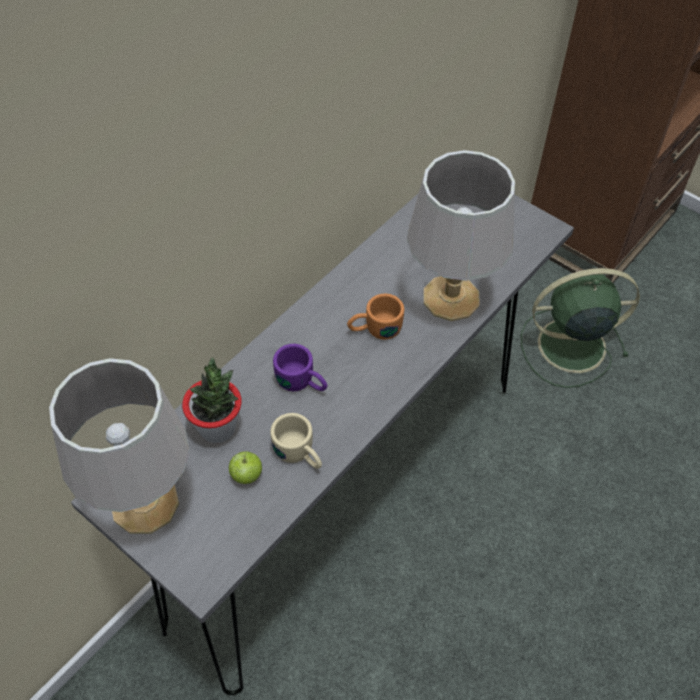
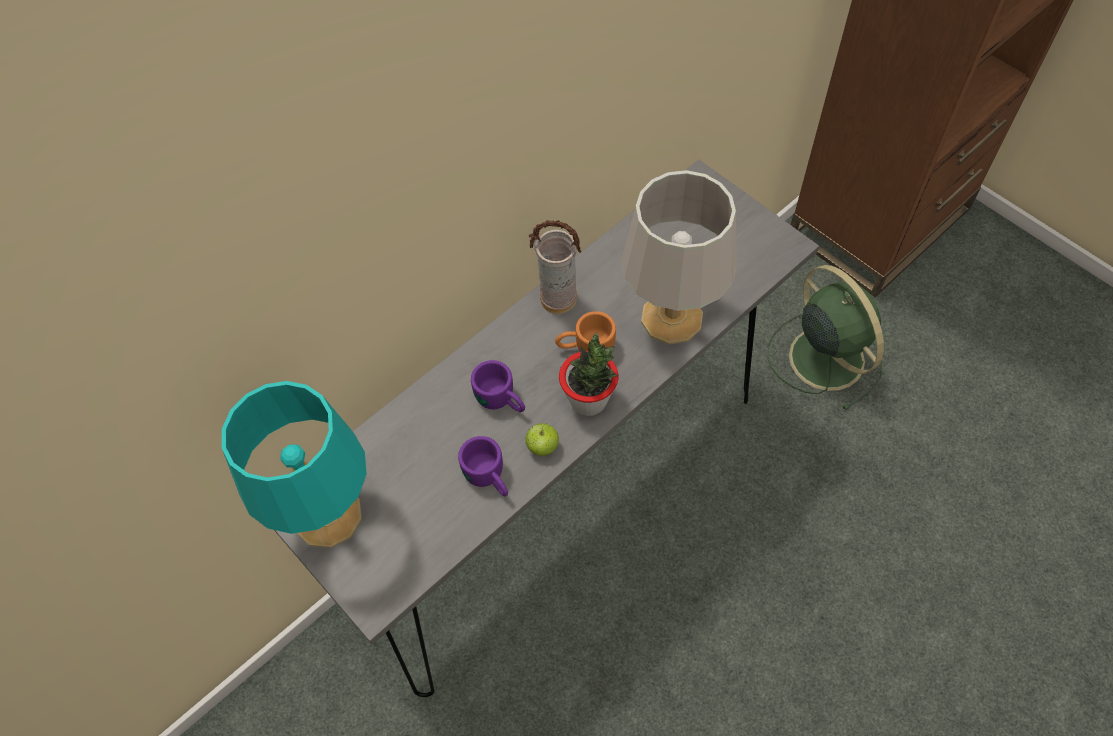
camera: 10 degrees right, 5 degrees up
grey table lamp [49,358,190,534] -> turquoise table lamp [222,381,366,548]
potted plant [182,357,242,443] -> potted plant moved to [559,333,618,416]
apple [229,451,262,484] -> apple moved to [525,423,559,456]
beige mug [270,413,322,469] -> purple mug [458,436,508,496]
green fan [521,268,640,388] -> green fan turned 60 degrees clockwise [767,265,884,411]
none -> vase [529,220,582,314]

